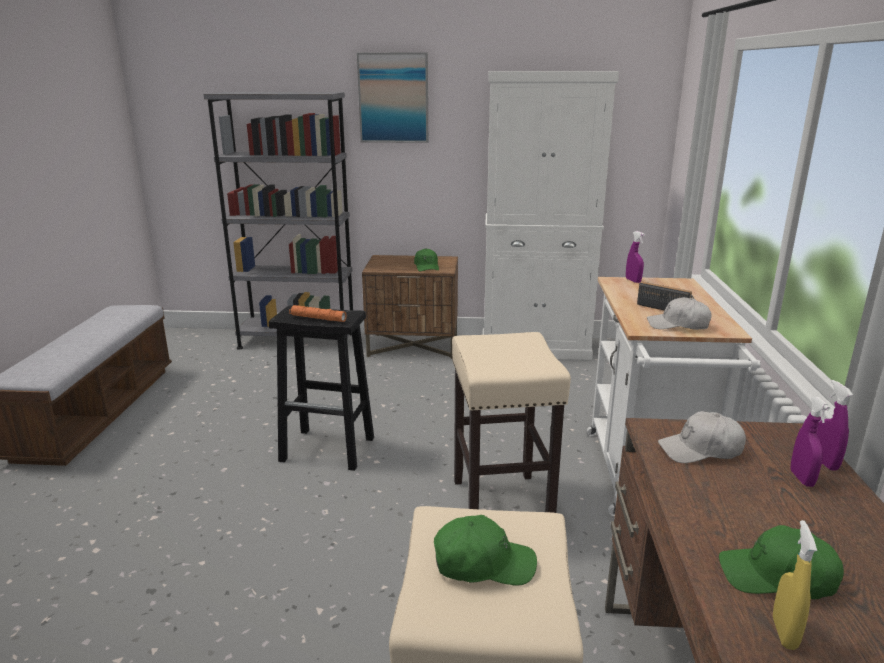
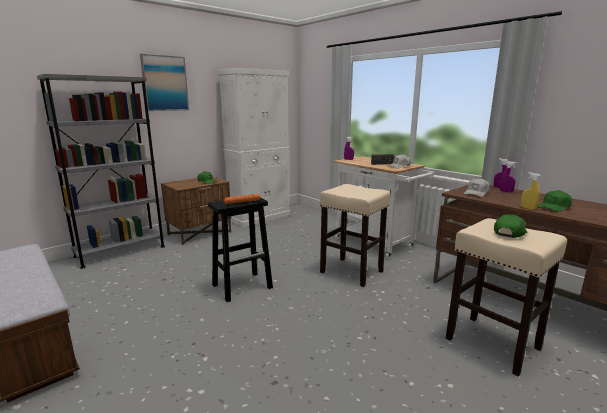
camera: 45 degrees left, 5 degrees down
yellow spray bottle [773,520,817,650] -> yellow spray bottle moved to [521,172,540,210]

